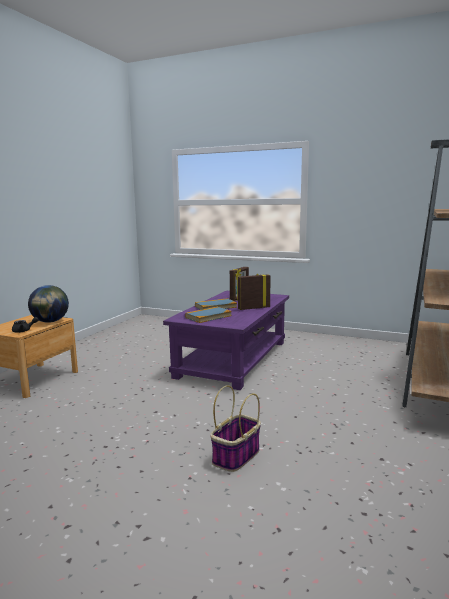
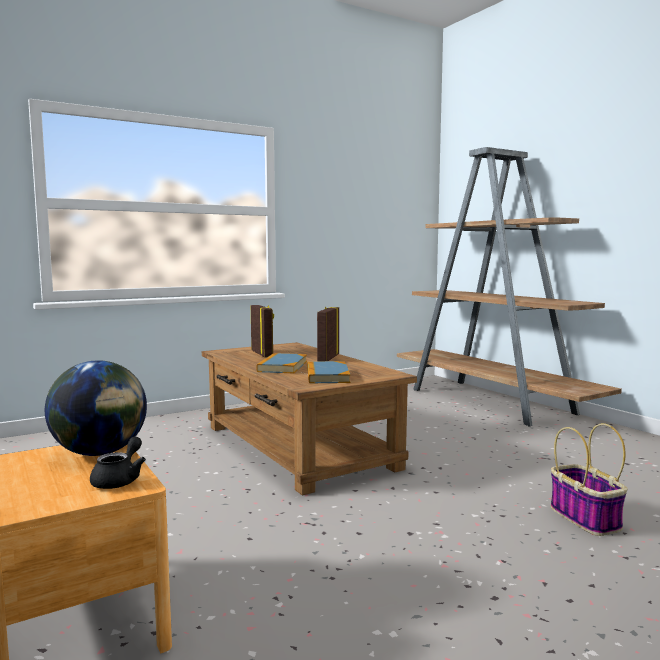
camera: 55 degrees left, 5 degrees down
purple coffee table [163,291,289,390] -> brown coffee table [202,342,417,495]

